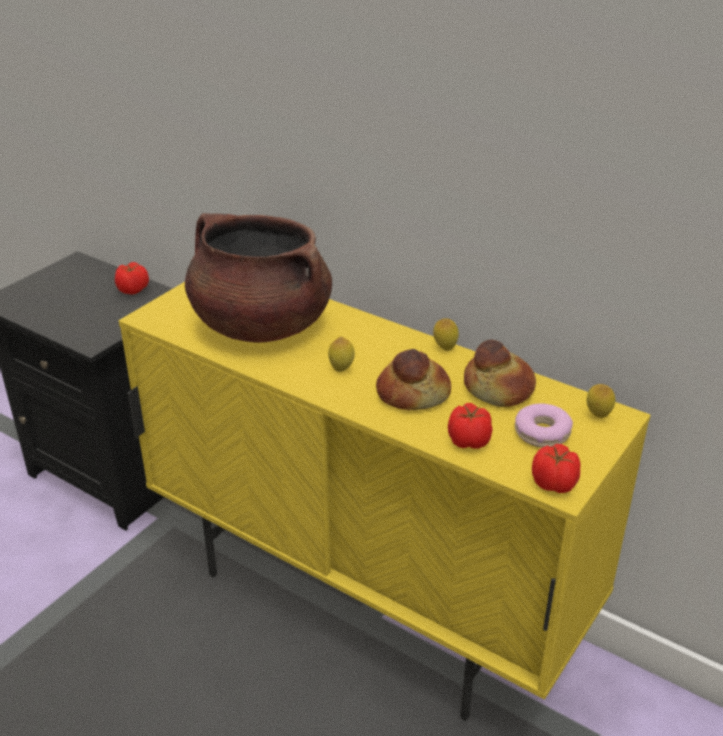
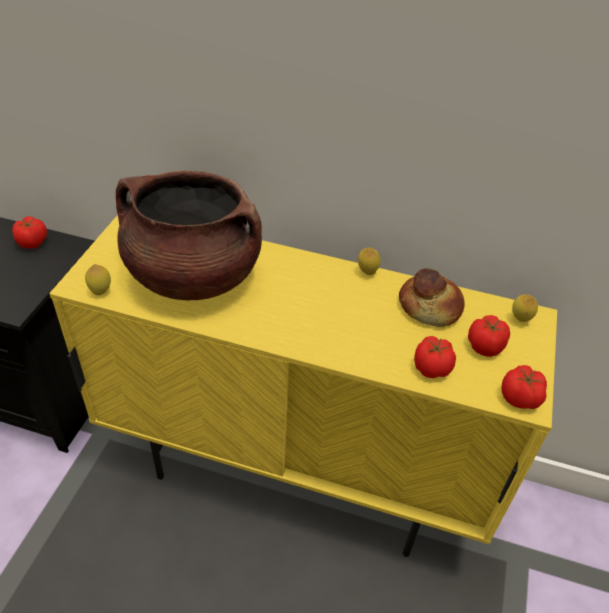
camera: 20 degrees left, 10 degrees up
lemon [328,337,355,372] -> lemon moved to [85,264,111,295]
bread [376,349,451,410] -> none
donut [515,403,573,448] -> tomato [468,315,510,357]

